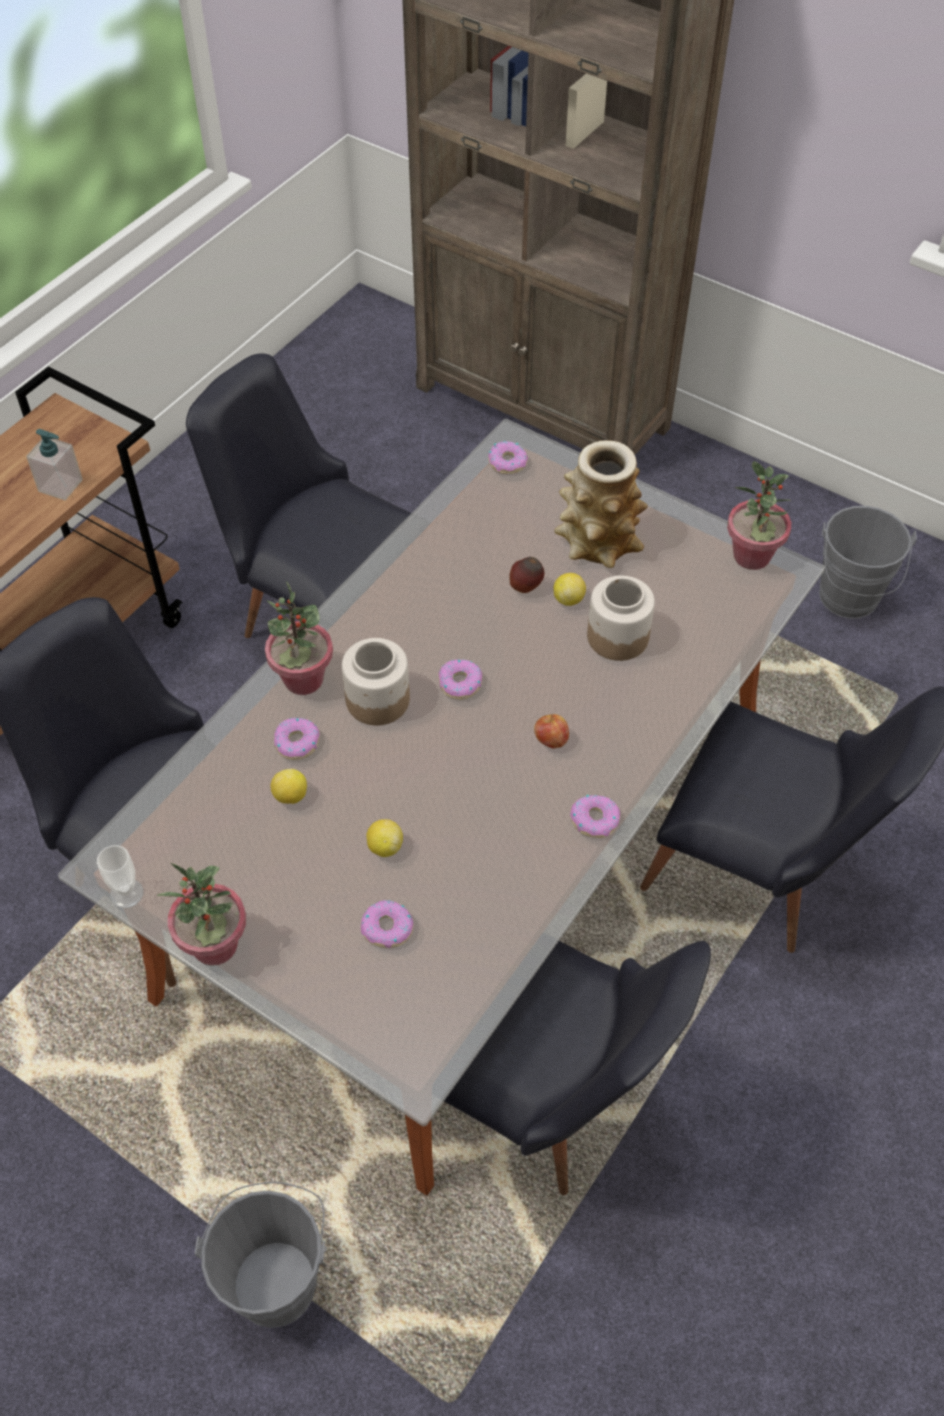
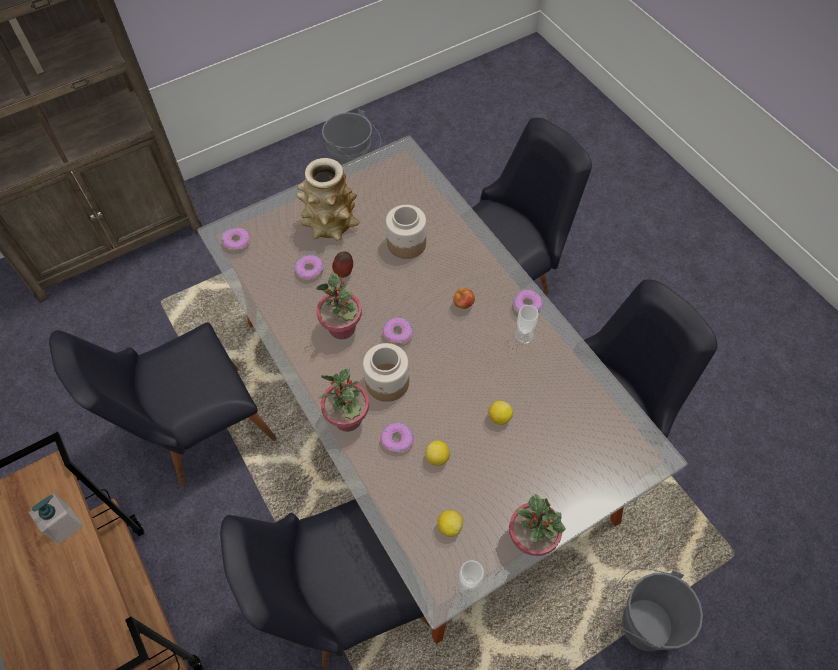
camera: 65 degrees left, 5 degrees up
donut [361,900,414,948] -> donut moved to [294,254,324,281]
lemon [554,573,586,606] -> lemon moved to [438,510,463,537]
potted plant [727,461,791,570] -> potted plant moved to [316,273,362,339]
none -> cup [514,305,539,344]

